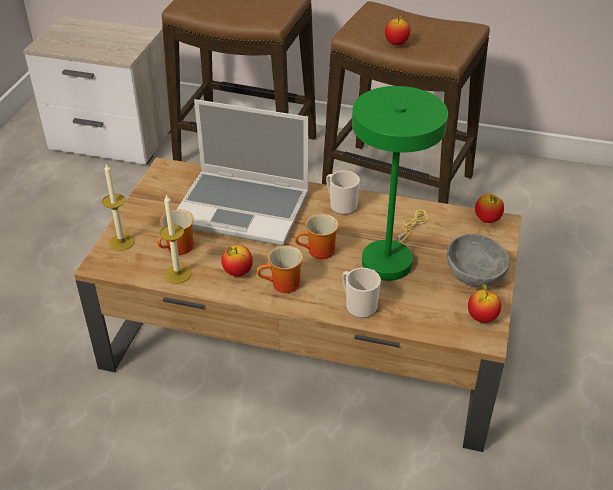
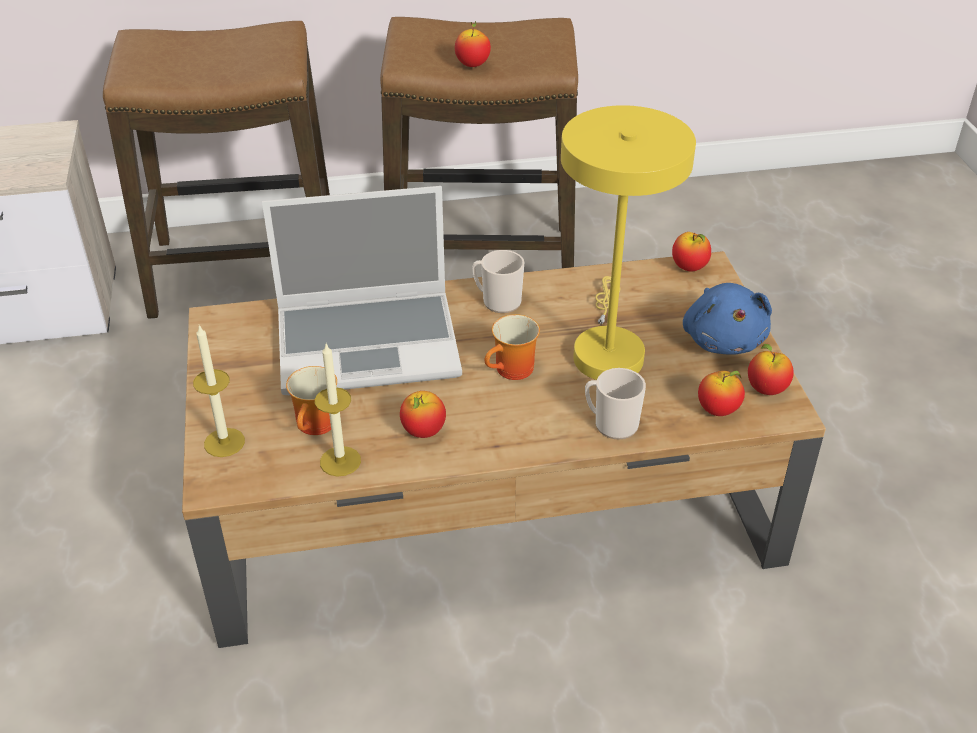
camera: 25 degrees left, 0 degrees up
mug [257,246,303,293] -> none
green table lamp [352,86,448,281] -> yellow table lamp [561,105,696,380]
grey bowl [447,233,510,287] -> blue plush toy [683,283,772,355]
none -> apple [698,371,745,416]

